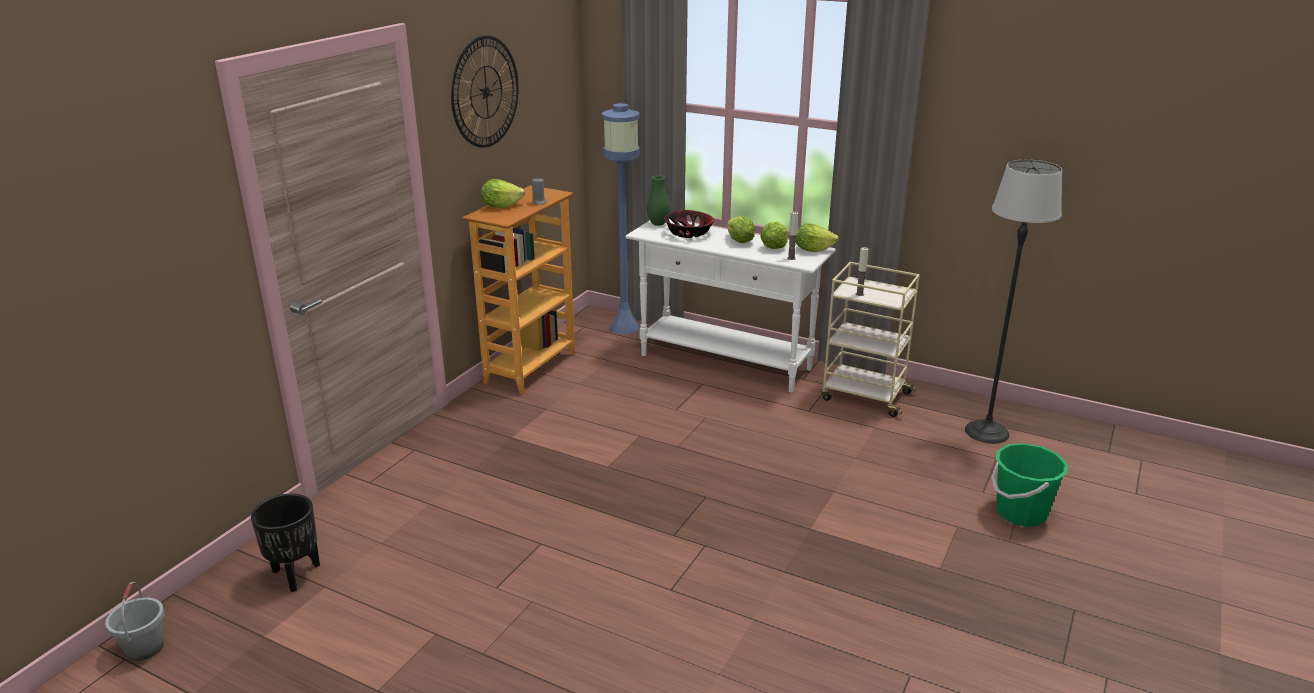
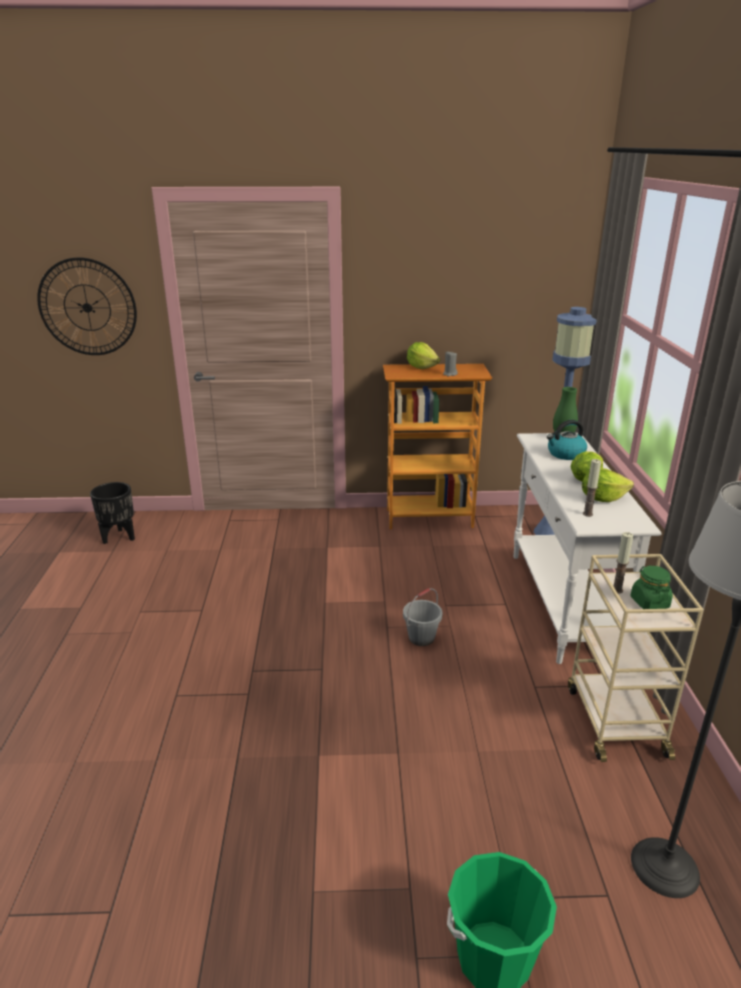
camera: 60 degrees right, 0 degrees up
grey bucket [105,582,164,661] -> grey bucket moved to [403,588,443,646]
wall clock [451,36,519,148] -> wall clock moved to [37,257,137,355]
bowl [664,210,714,238] -> kettle [547,420,587,460]
lettuce [796,223,839,252] -> none
none -> green jar [630,565,673,609]

